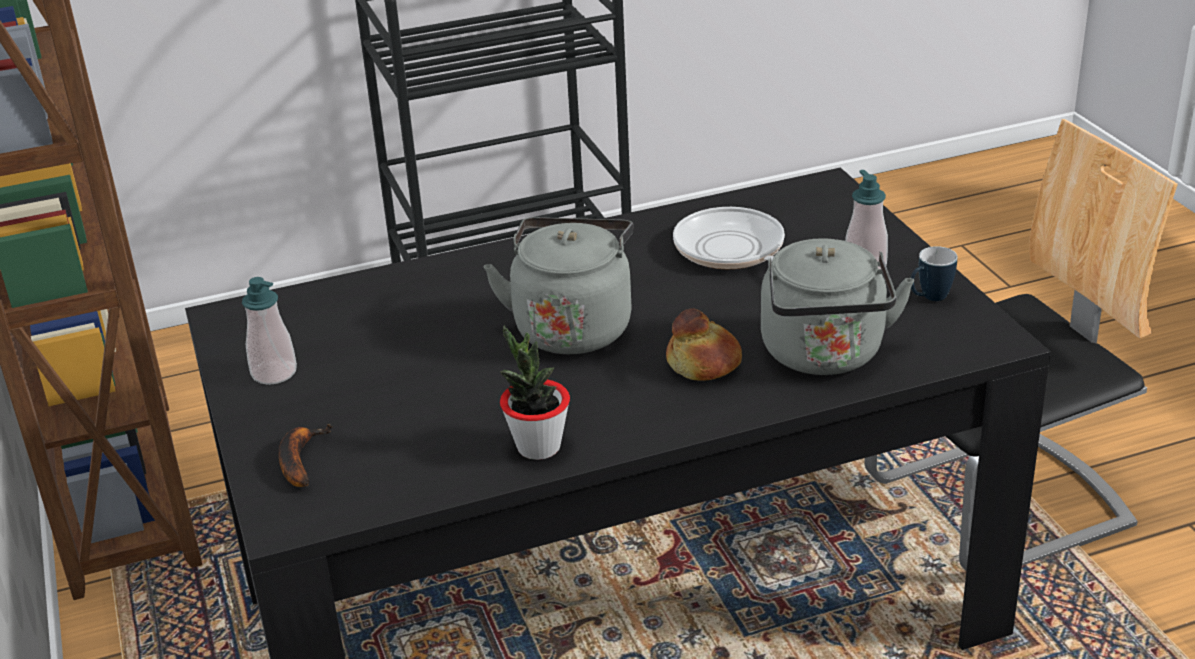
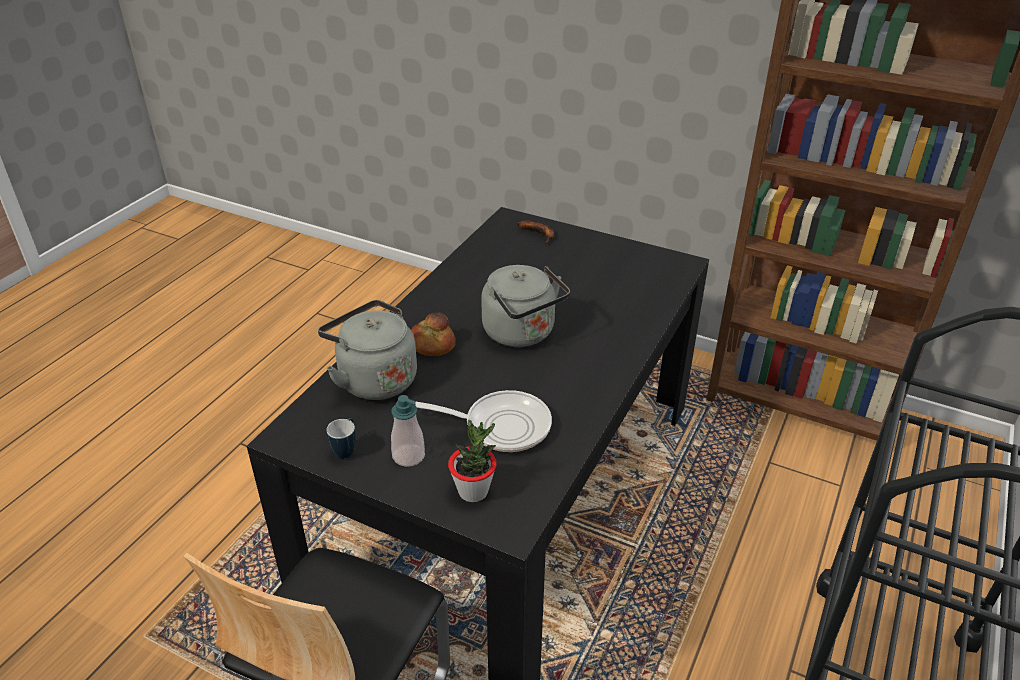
camera: 135 degrees right, 5 degrees up
soap dispenser [242,277,297,385] -> none
potted plant [500,326,570,460] -> potted plant moved to [448,420,497,502]

